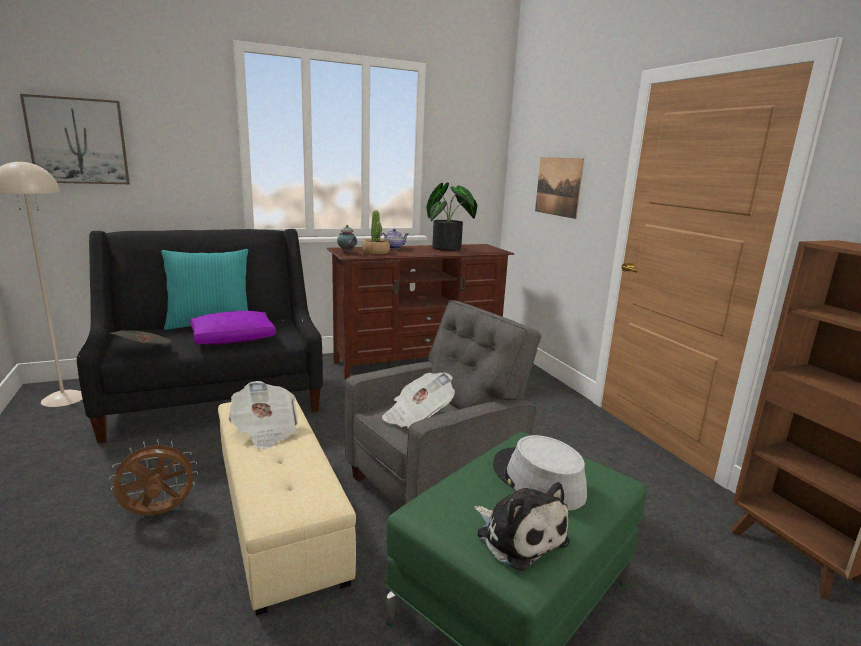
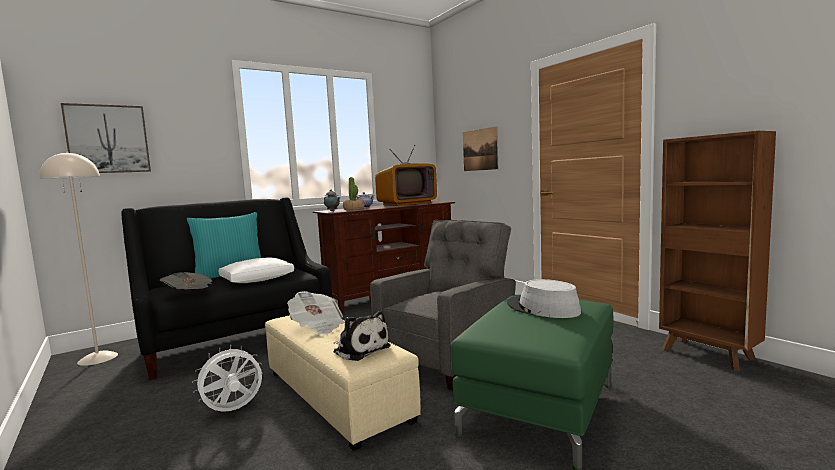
camera: 10 degrees left, 10 degrees down
brown fan [109,439,198,515] -> white fan [192,345,263,412]
purple pillow [190,311,276,344] -> white pillow [218,258,294,283]
newspaper [382,372,455,429] -> none
potted plant [426,183,478,251] -> television [375,145,437,206]
plush toy [474,482,570,571] -> plush toy moved to [334,311,391,361]

